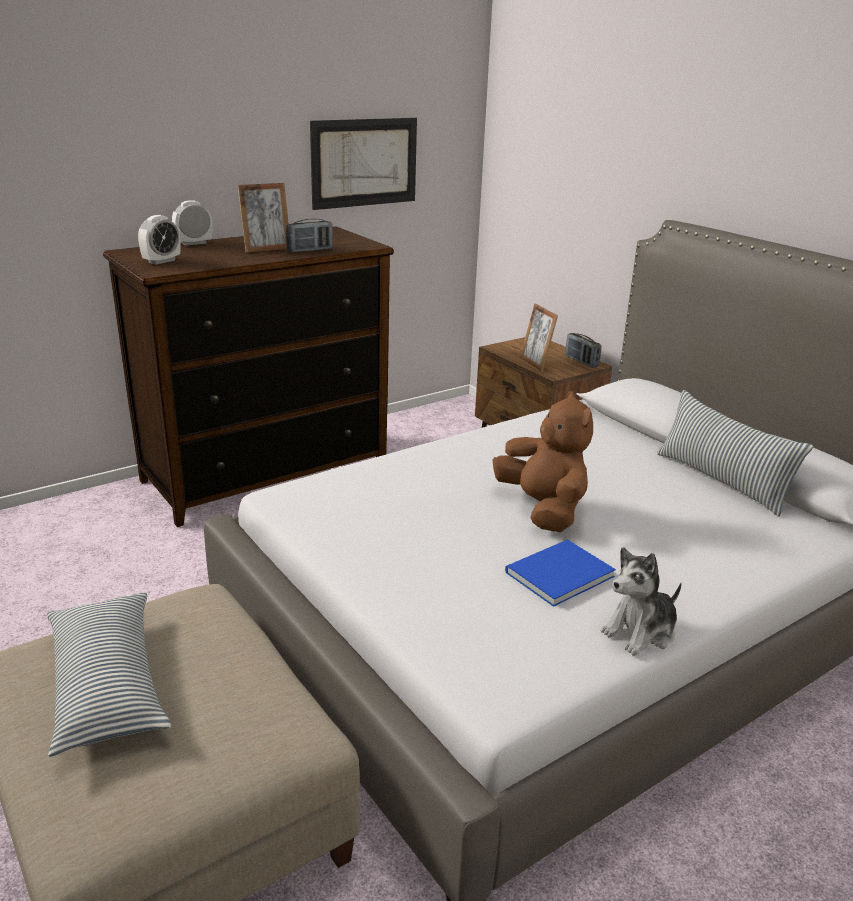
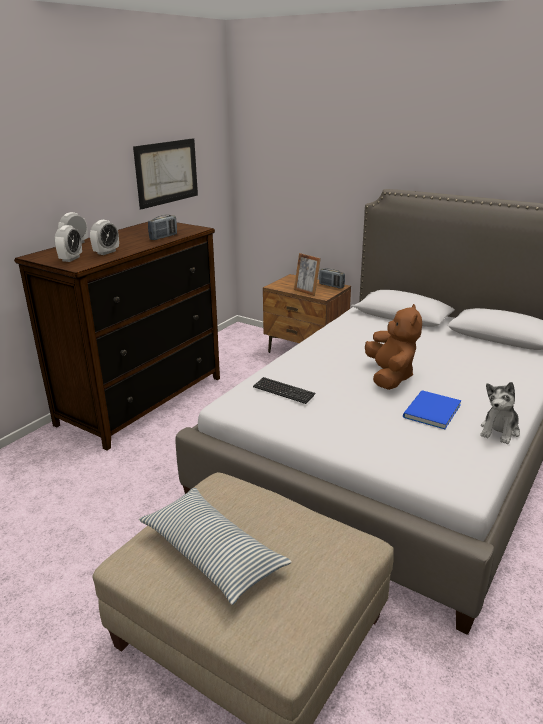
camera: 20 degrees left, 0 degrees up
picture frame [238,183,289,252] -> none
brown plush toy [493,391,593,533] -> brown plush toy turned 45 degrees clockwise [365,304,422,390]
pillow [657,390,813,517] -> none
none -> alarm clock [90,220,119,255]
none -> keyboard [253,377,316,404]

